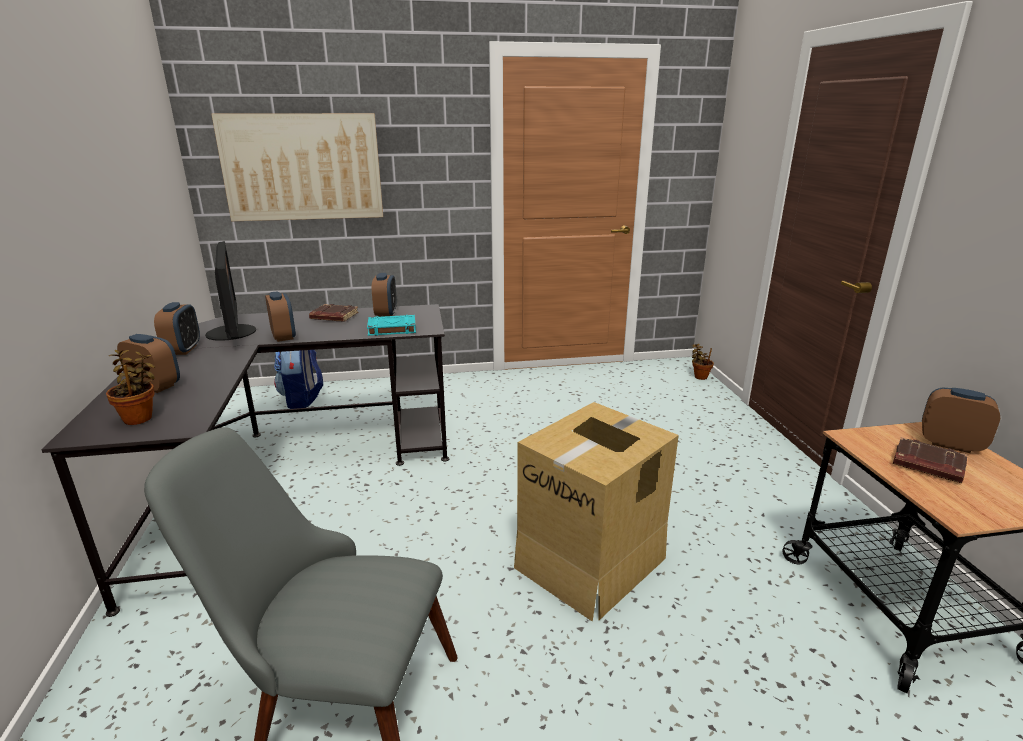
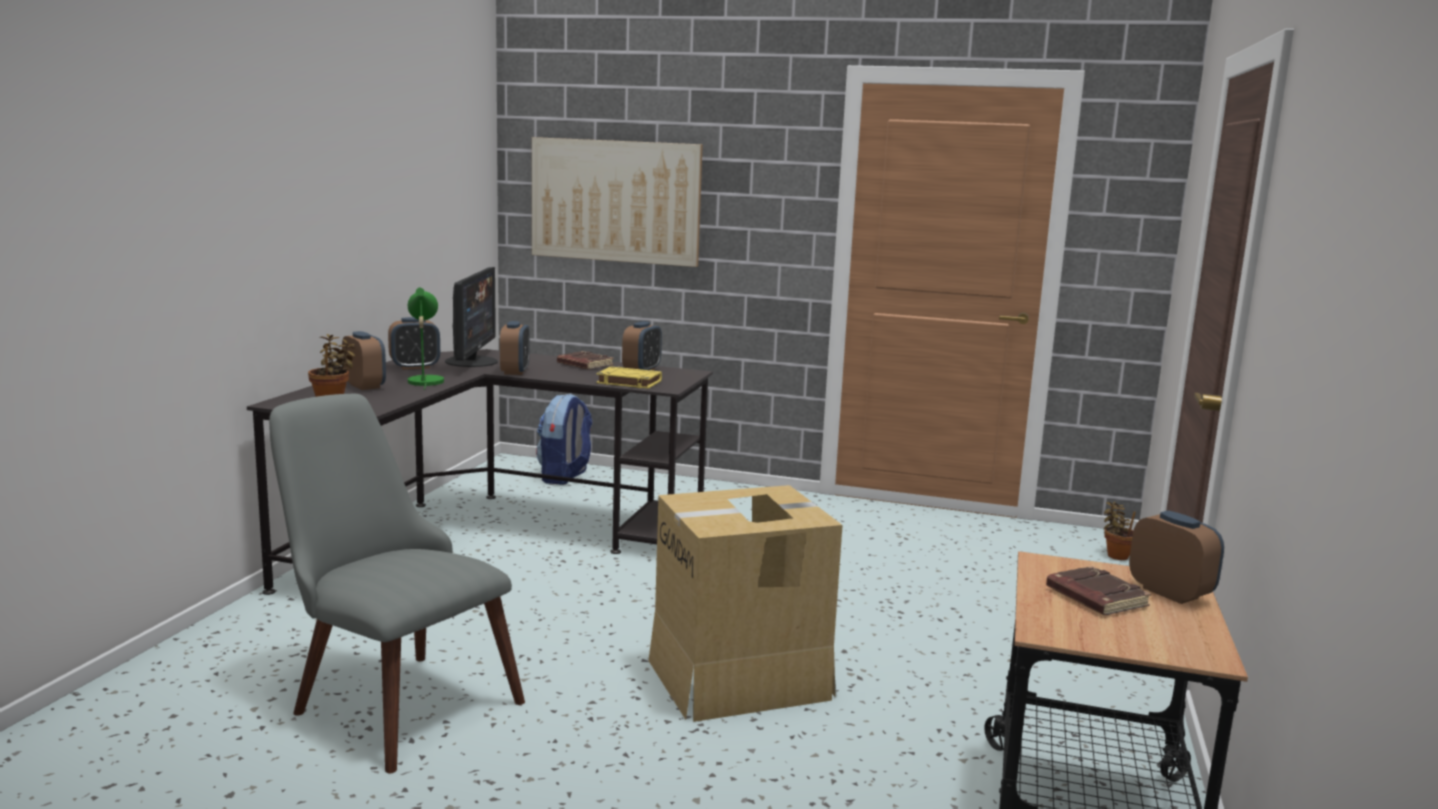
camera: 25 degrees right, 10 degrees down
alarm clock [154,302,200,355] -> alarm clock turned 45 degrees clockwise [388,317,440,370]
turquoise book [367,315,416,336] -> yellow book [596,366,662,389]
none -> green table lamp [408,288,444,389]

